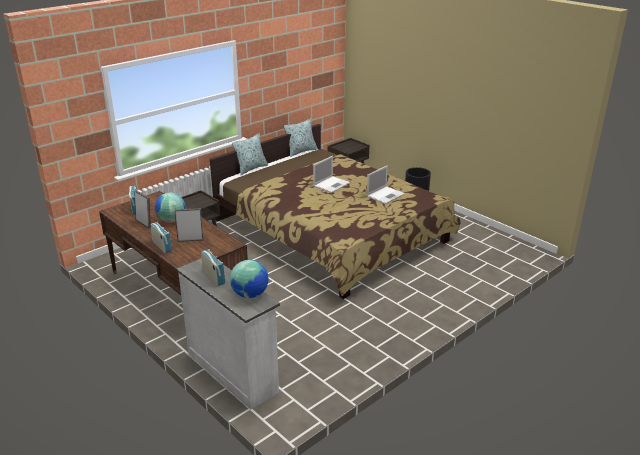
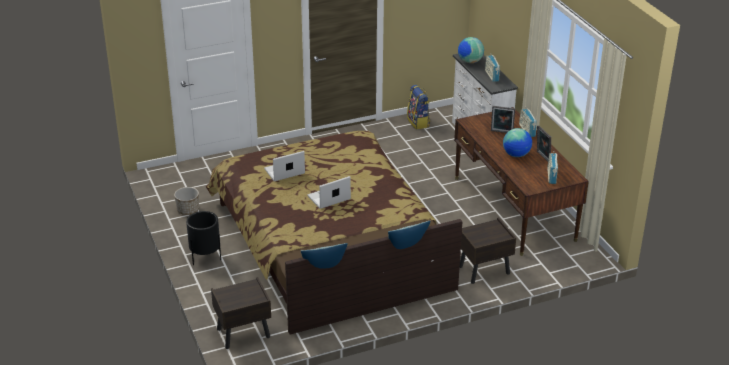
camera: 160 degrees left, 5 degrees up
none -> planter [174,187,199,215]
none -> backpack [407,85,430,130]

